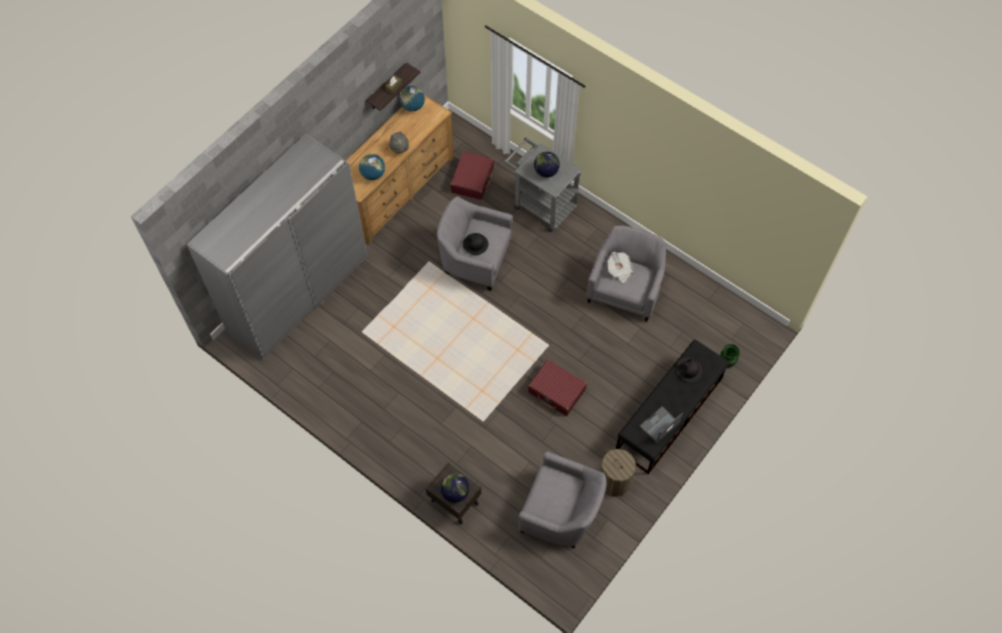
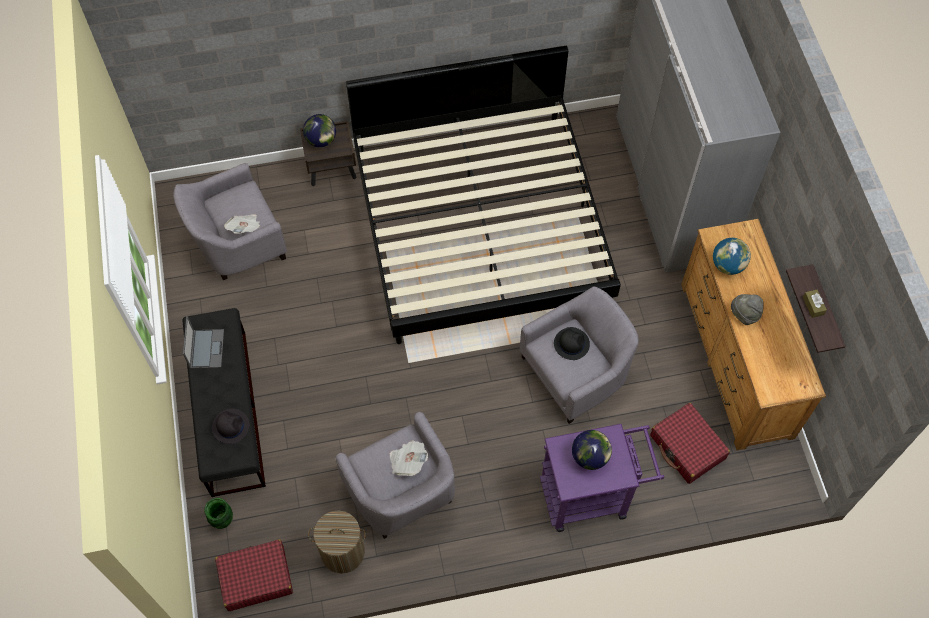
camera: 130 degrees right, 0 degrees up
globe [399,86,425,112] -> none
grey cart [502,137,582,232] -> purple cart [540,424,665,532]
red suitcase [528,359,587,416] -> red suitcase moved to [215,539,293,611]
laundry basket [600,449,636,497] -> laundry basket moved to [308,510,366,573]
none -> newspaper [224,214,260,234]
none -> bed [346,46,621,344]

